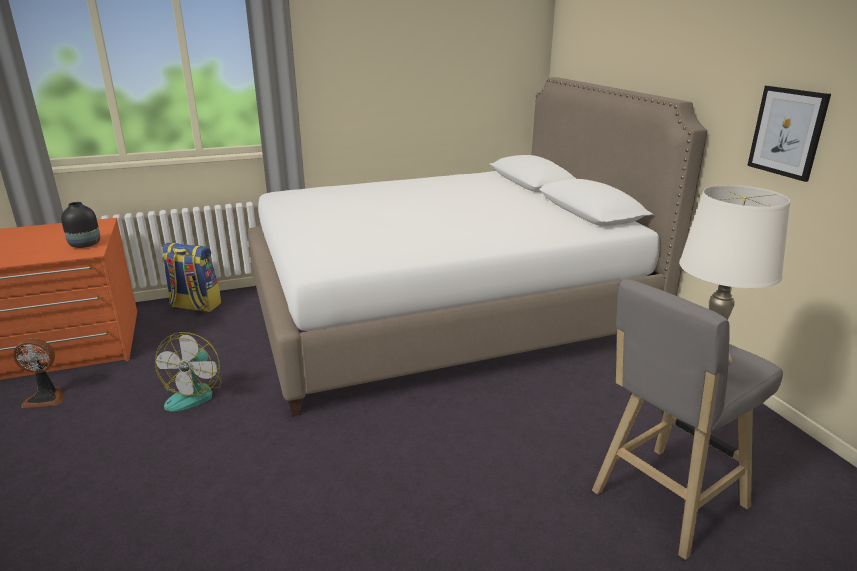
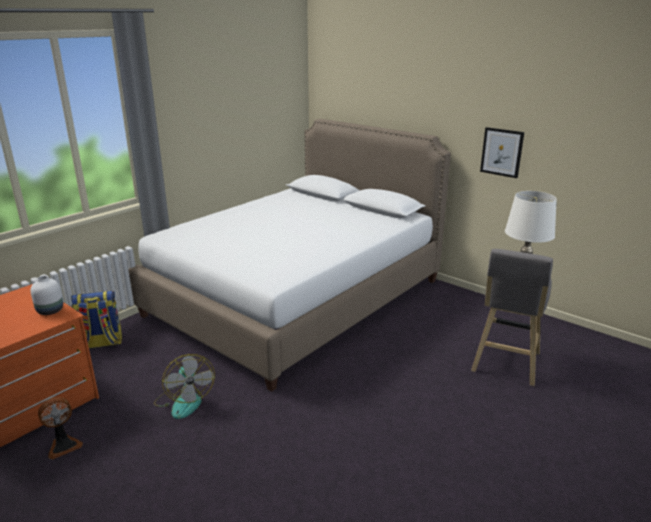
camera: 30 degrees left, 0 degrees up
black vase [61,202,100,248] -> white vase [30,276,63,315]

